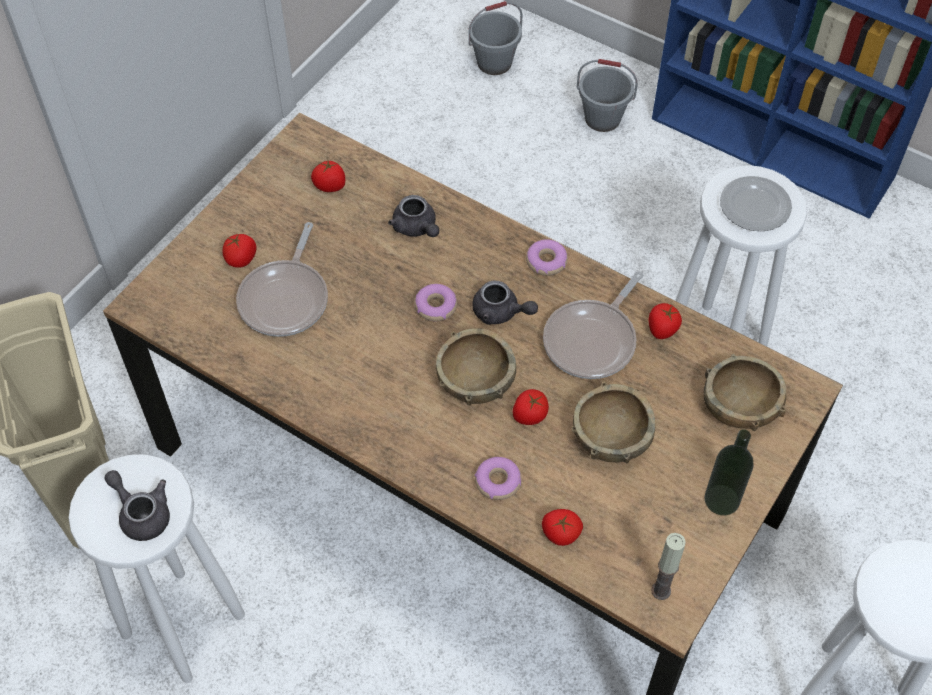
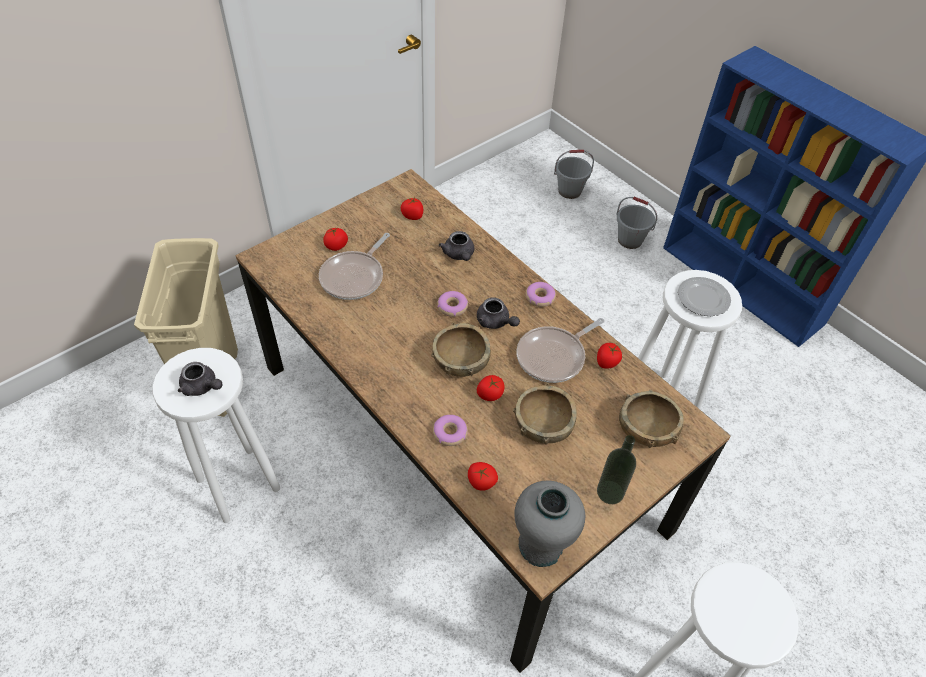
camera: 15 degrees right, 5 degrees down
grey teapot [105,470,170,541] -> grey teapot turned 150 degrees clockwise [178,362,223,396]
candle [651,533,686,600] -> grey vase [514,481,585,567]

